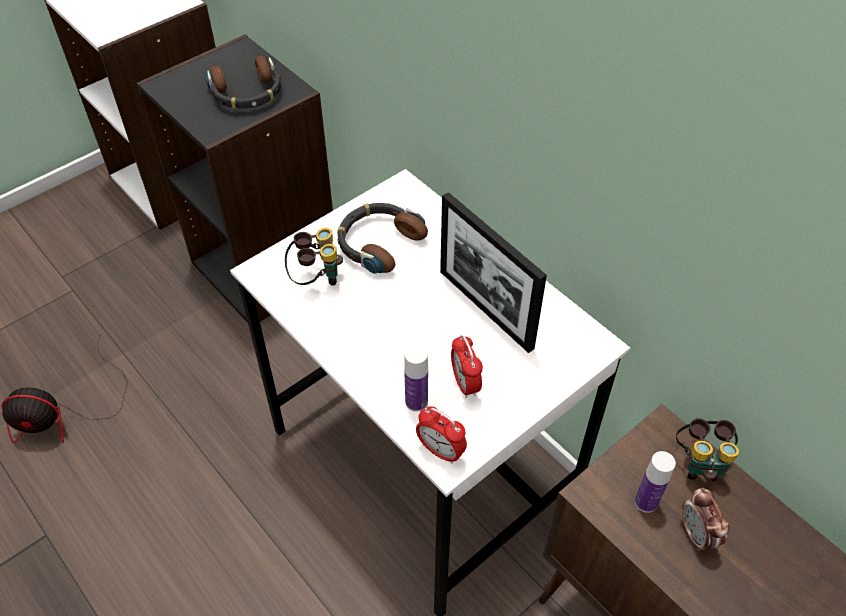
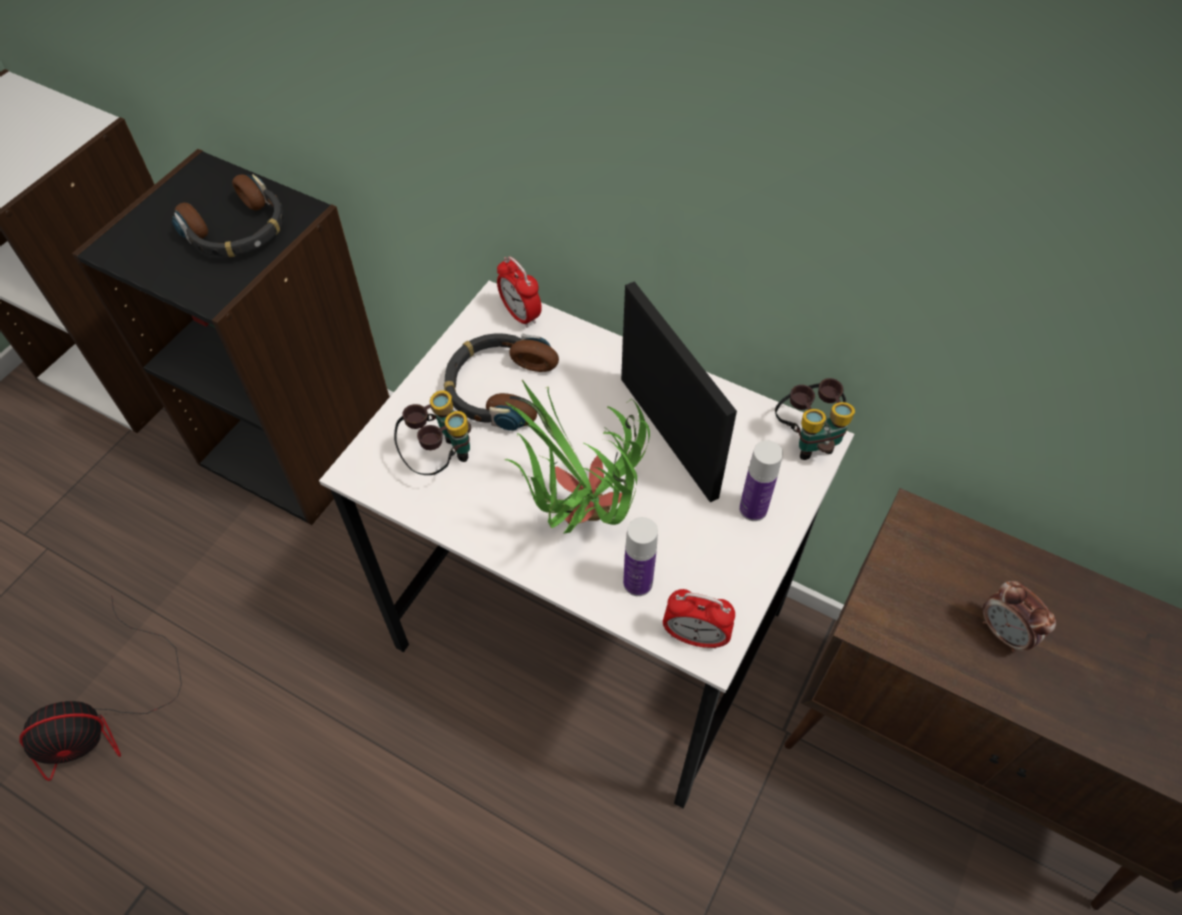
camera: 20 degrees left, 5 degrees up
picture frame [440,192,547,353] -> picture frame turned 150 degrees counterclockwise [621,281,737,502]
alarm clock [451,335,483,398] -> alarm clock moved to [497,256,542,328]
bottle [635,451,676,513] -> bottle moved to [739,440,783,521]
binoculars [676,418,739,481] -> binoculars moved to [775,378,855,460]
none -> potted plant [505,380,650,534]

